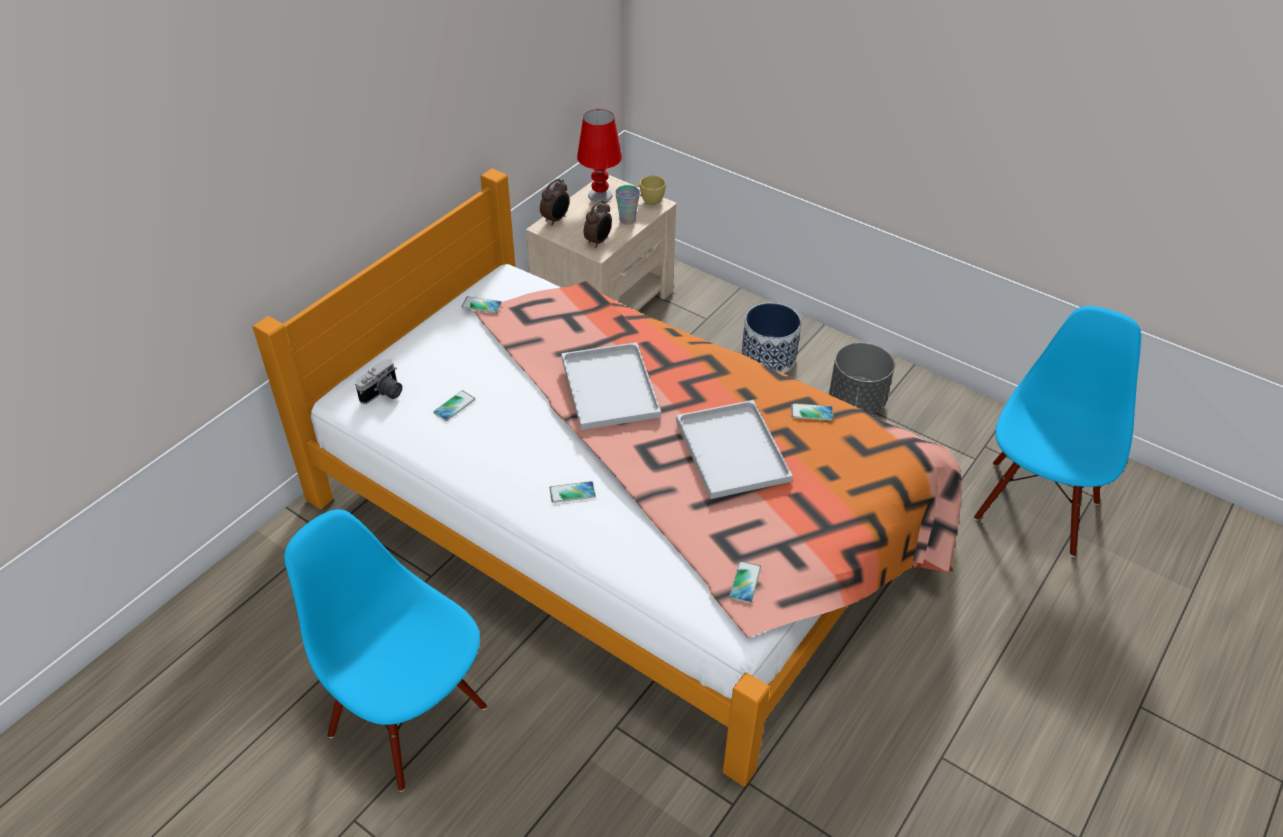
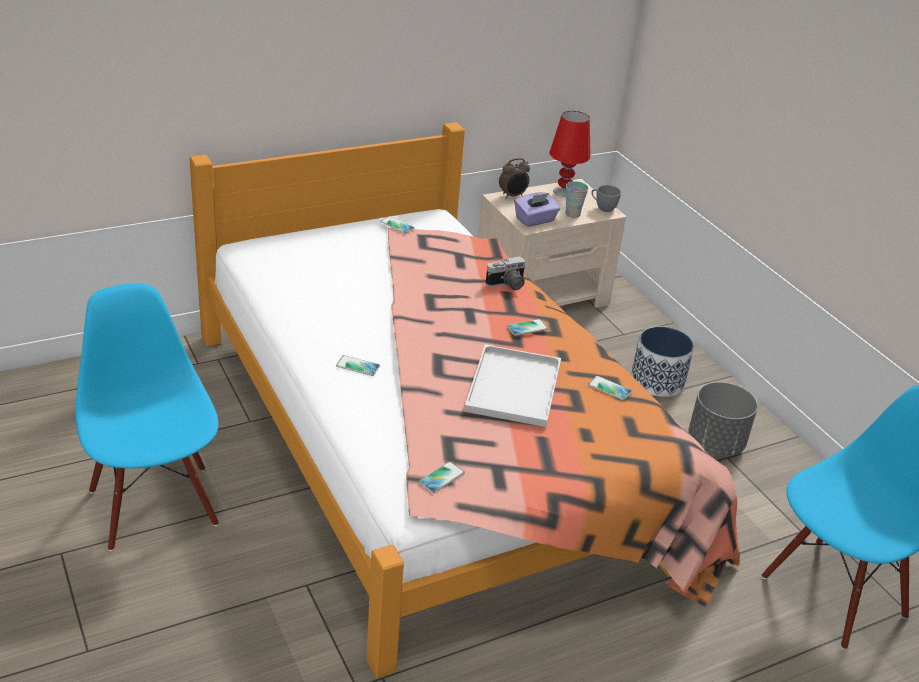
camera: 25 degrees right, 10 degrees down
camera [355,359,402,404] -> camera moved to [486,256,526,290]
phone [433,390,475,421] -> phone moved to [507,319,548,336]
white tray [561,342,661,430] -> none
alarm clock [584,200,612,248] -> purple tissue box [514,192,560,227]
yellow cup [635,176,666,205] -> grey cup [591,185,621,212]

